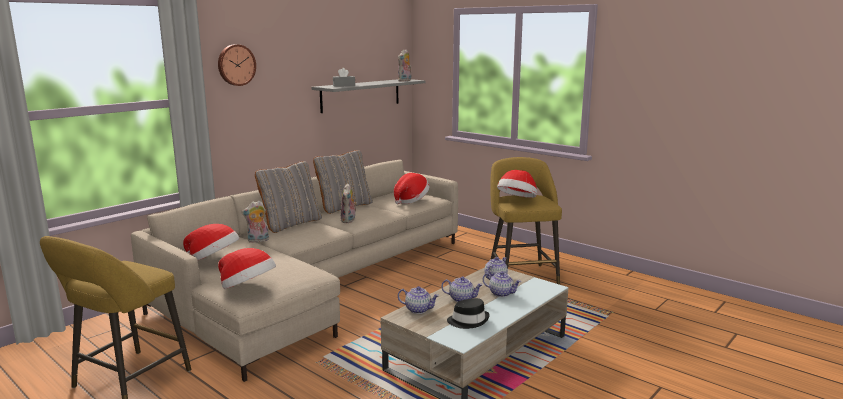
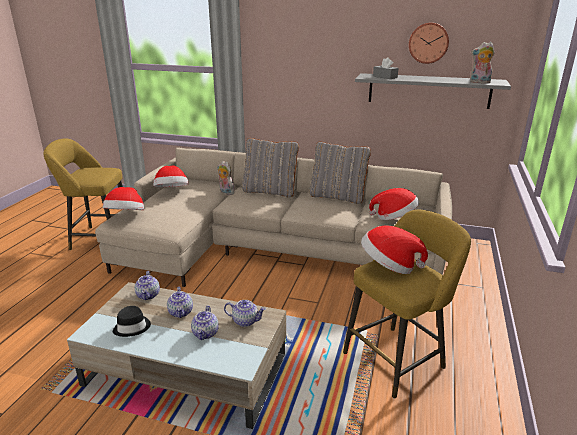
camera: 65 degrees right, 10 degrees up
wall clock [218,44,256,86] -> wall clock moved to [409,22,449,64]
plush toy [341,184,357,223] -> none

